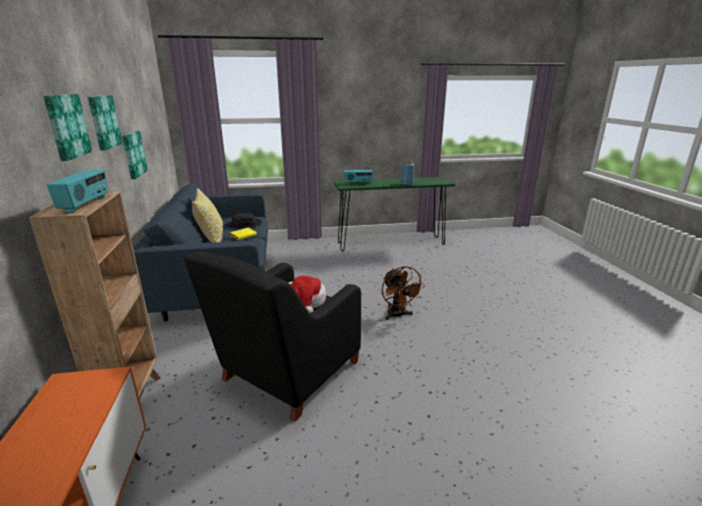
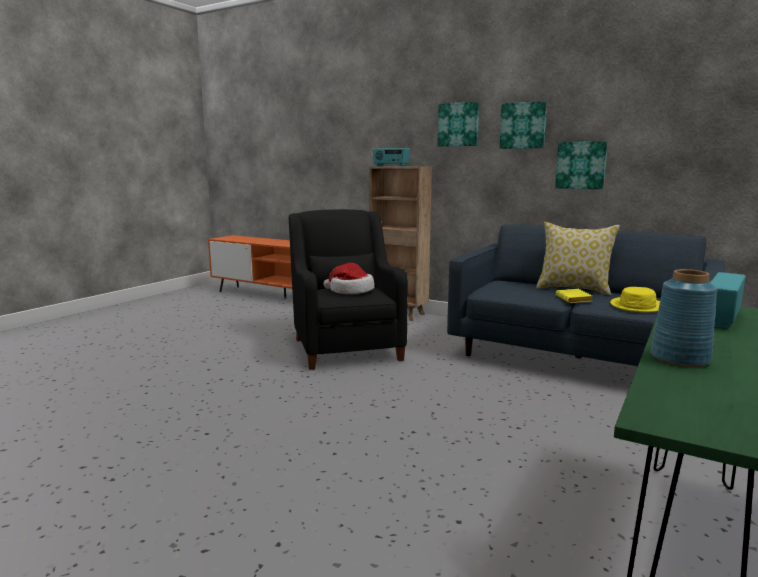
camera: 130 degrees right, 10 degrees down
black hat [226,213,262,228] -> yellow hat [610,287,660,312]
brown fan [382,266,425,320] -> none

